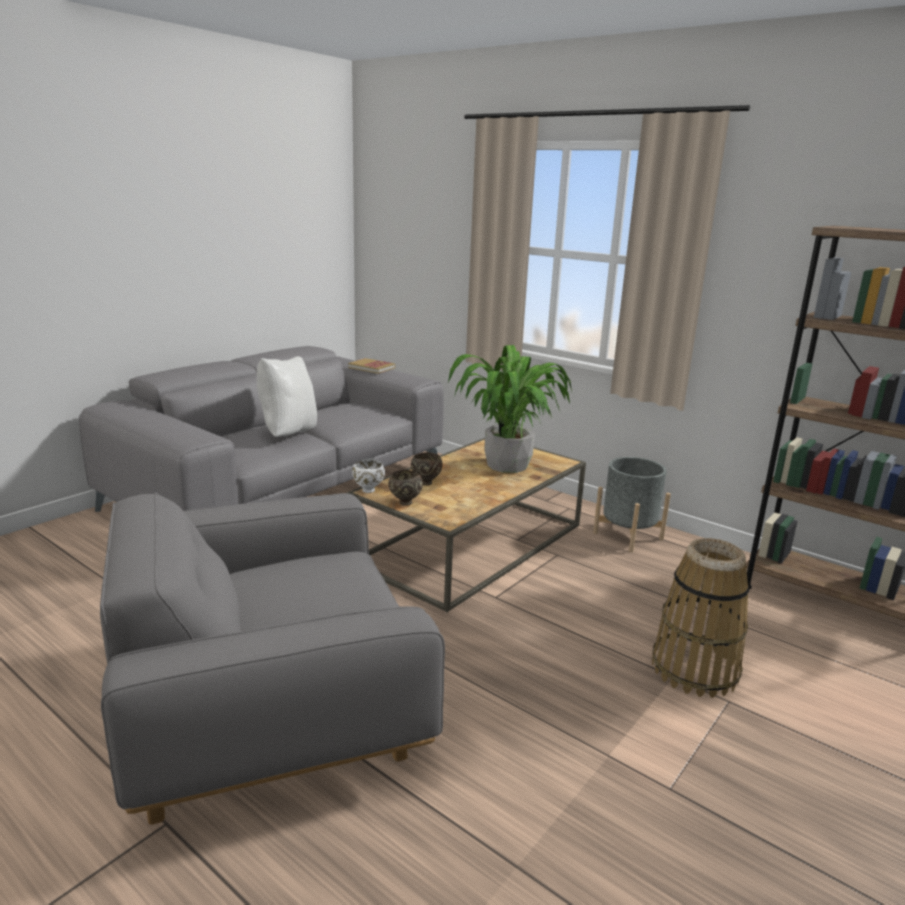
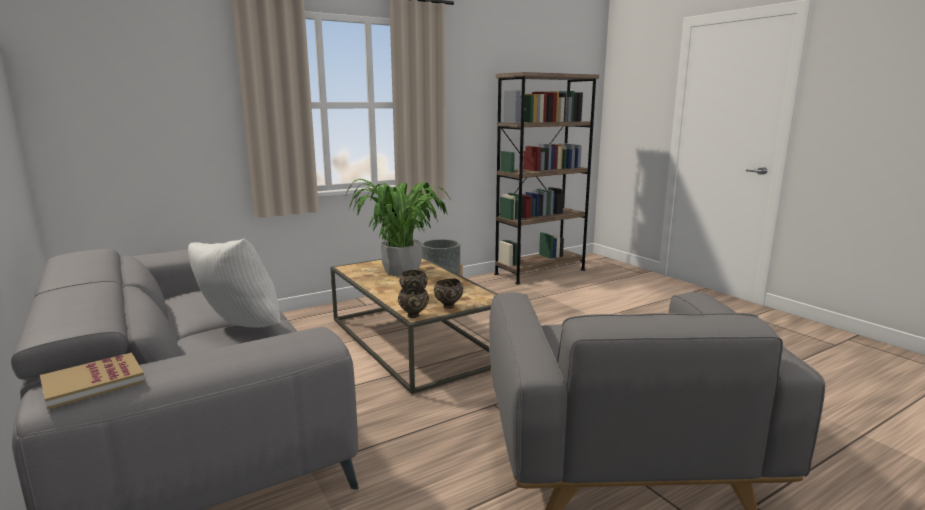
camera: 70 degrees left, 5 degrees down
book [348,358,395,374] -> book moved to [40,352,145,409]
white bowl [352,458,385,493] -> brown bowl [398,286,429,318]
basket [652,538,749,698] -> none

